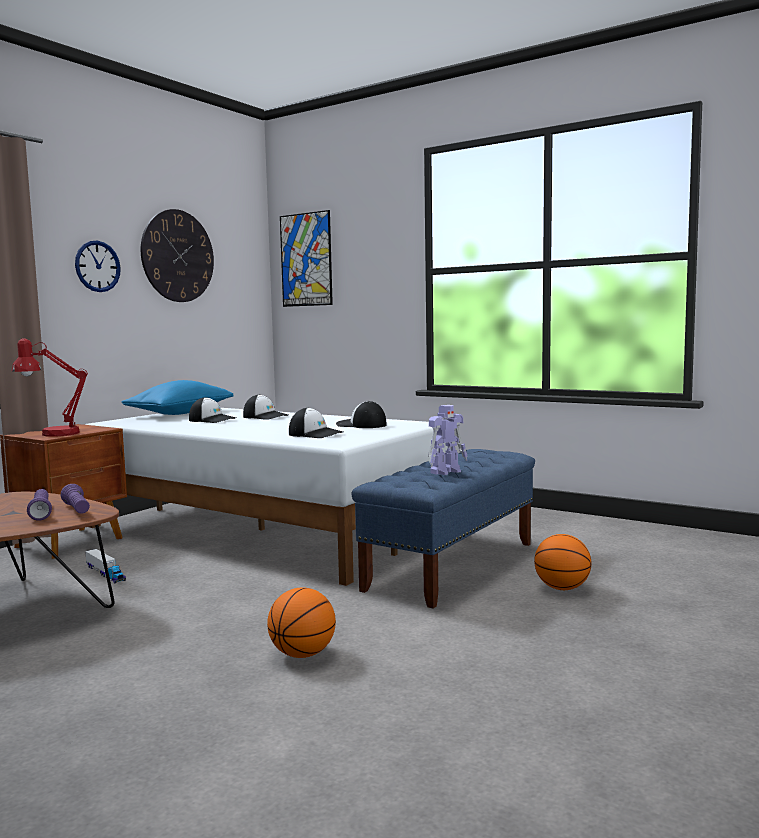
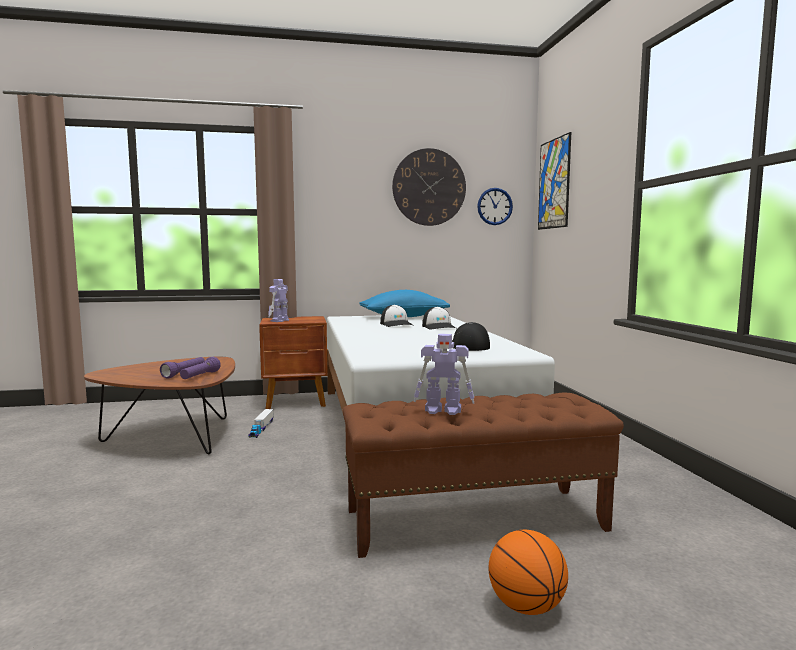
camera: 45 degrees right, 0 degrees up
red table lamp [12,338,88,436] -> toy robot [268,279,289,322]
wall clock [75,241,121,292] -> wall clock moved to [477,188,513,225]
basketball [267,587,336,658] -> none
cap [289,407,343,438] -> none
blue bench [352,449,535,609] -> brown bench [343,392,624,558]

